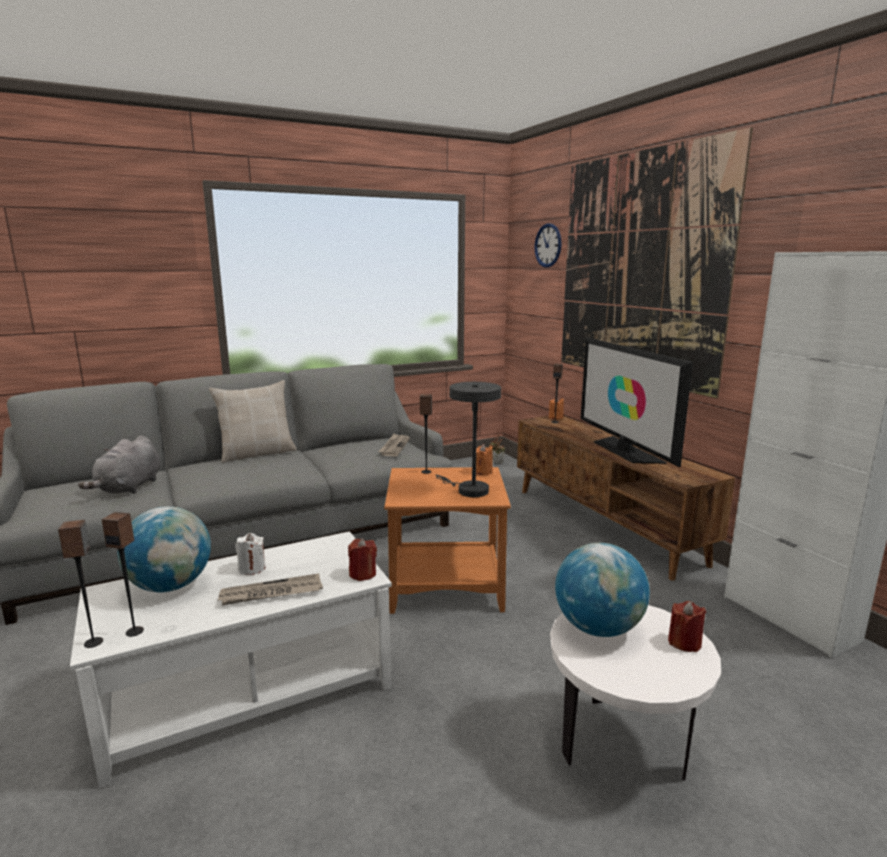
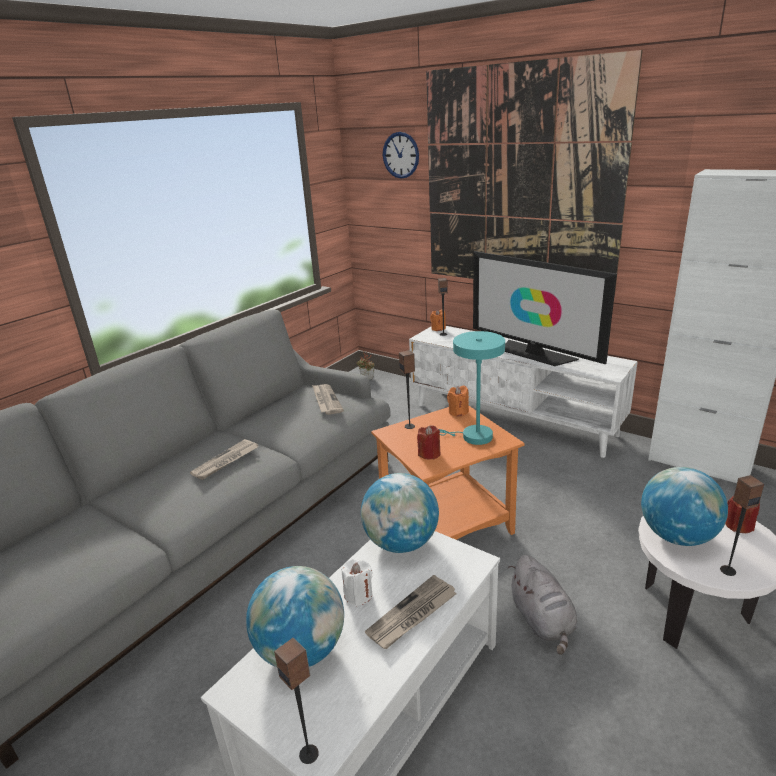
camera: 25 degrees left, 10 degrees up
grey plush toy [78,436,160,494] -> grey plush toy moved to [508,555,578,655]
speaker [102,512,144,637] -> speaker moved to [720,475,764,576]
beige pillow [209,380,297,463] -> none
red candle [348,538,377,581] -> red candle moved to [417,425,440,460]
grey table lamp [435,382,501,497] -> turquoise table lamp [439,331,505,445]
brown tv stand [517,416,735,581] -> white tv stand [409,326,638,458]
none -> newspaper [190,439,258,480]
none -> globe [361,473,439,553]

